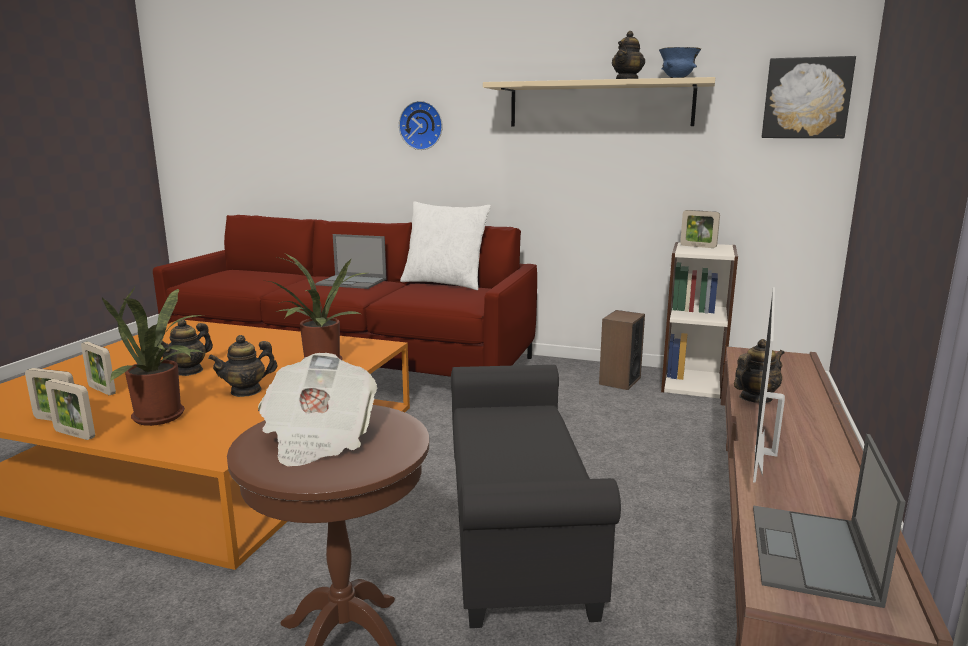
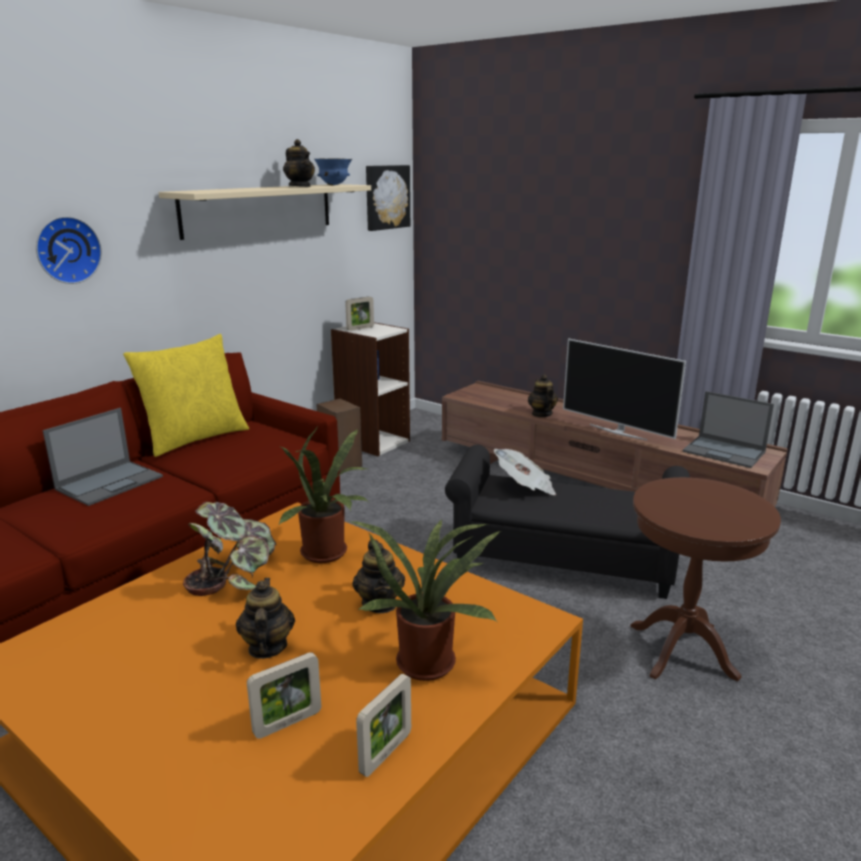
camera: 70 degrees left, 5 degrees up
picture frame [45,379,95,440] -> none
teapot [160,319,213,376] -> teapot turned 150 degrees counterclockwise [236,578,295,659]
newspaper [258,353,378,467] -> newspaper moved to [494,449,556,495]
white pillow [400,201,491,290] -> yellow pillow [123,334,249,457]
none -> potted plant [183,502,276,596]

